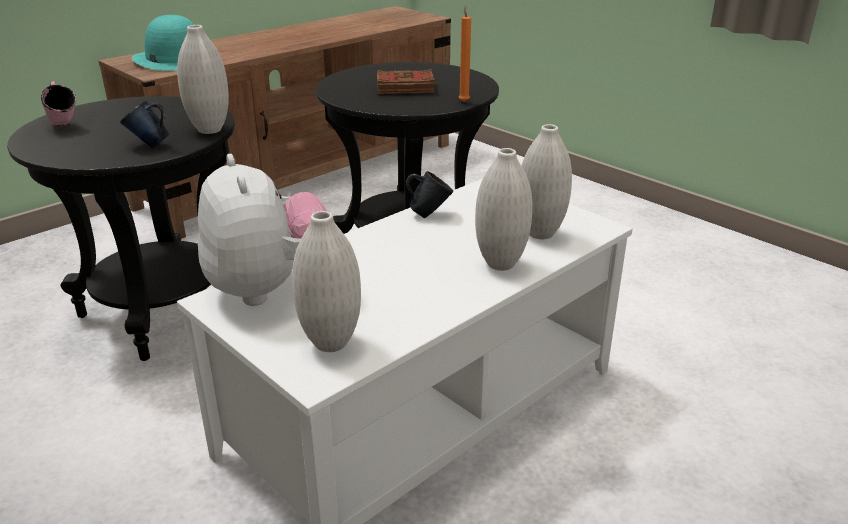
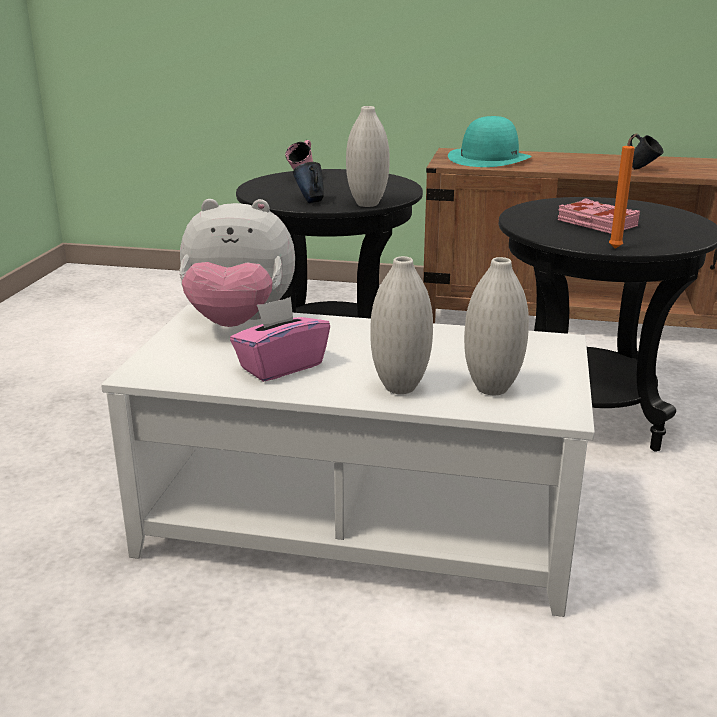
camera: 55 degrees right, 5 degrees down
plush toy [198,154,327,306] -> plush toy turned 60 degrees clockwise [179,199,295,327]
white vase [292,211,361,352] -> none
brown book [377,69,435,94] -> pink book [558,198,640,234]
blue mug [406,171,453,218] -> blue mug moved to [630,134,663,169]
none -> pink tissue box [230,297,330,382]

